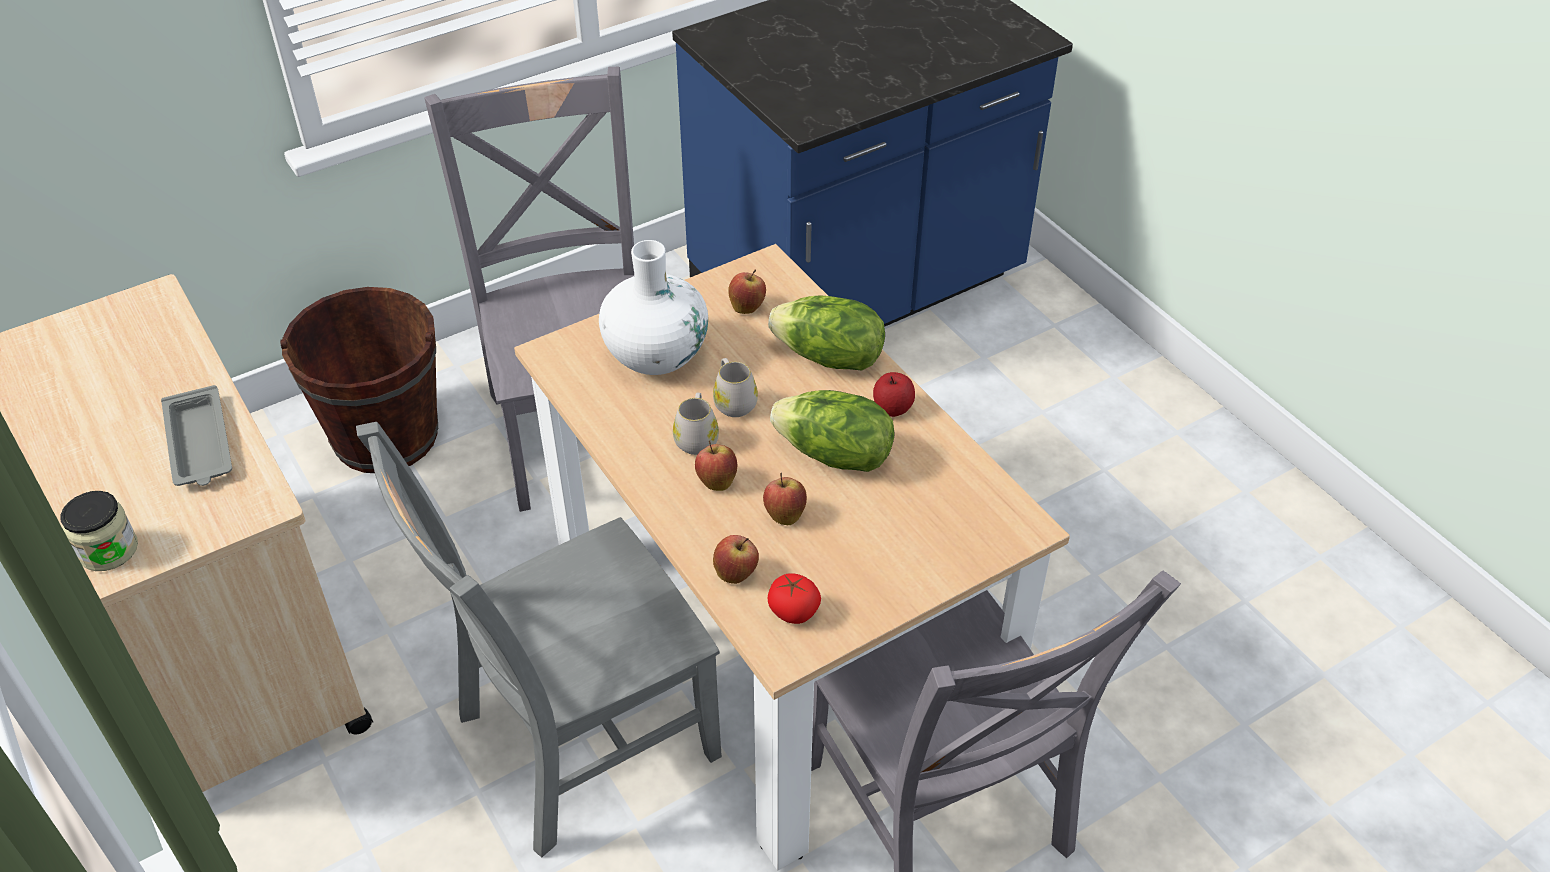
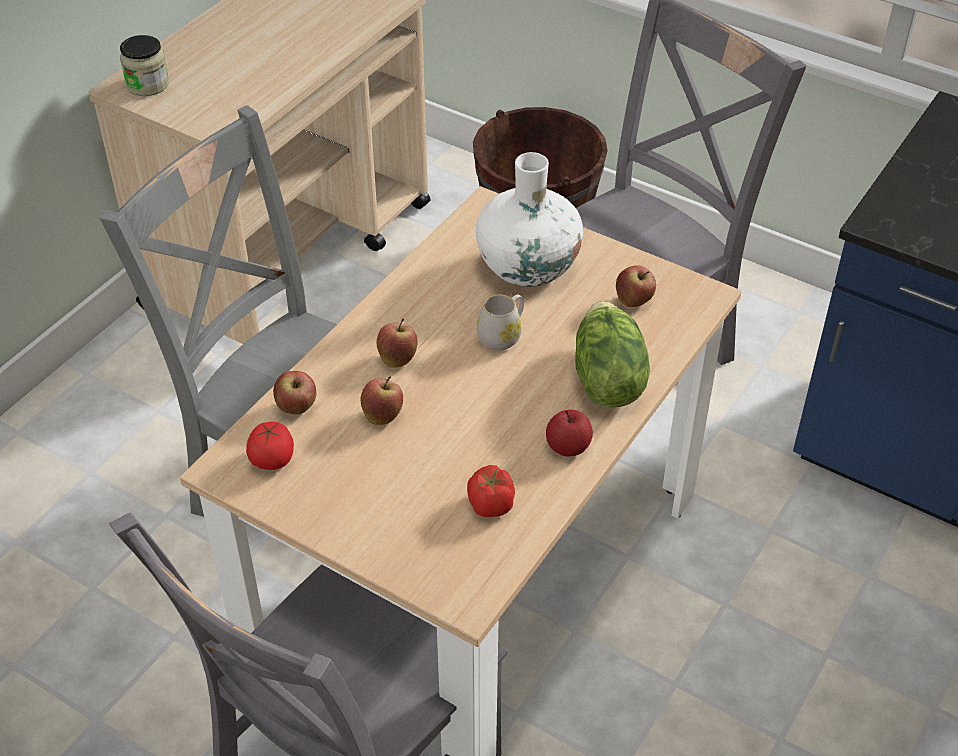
camera: 65 degrees right, 0 degrees up
grey tray [161,385,232,486] -> none
white mug [673,393,719,455] -> none
lettuce [770,390,895,472] -> none
none -> tomato [467,465,515,518]

